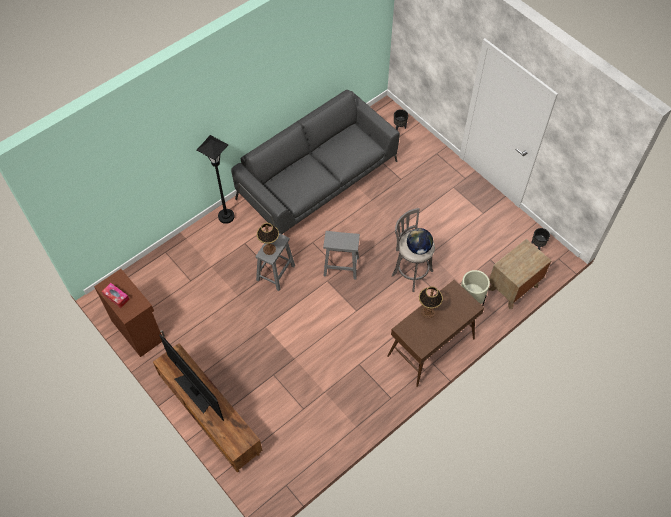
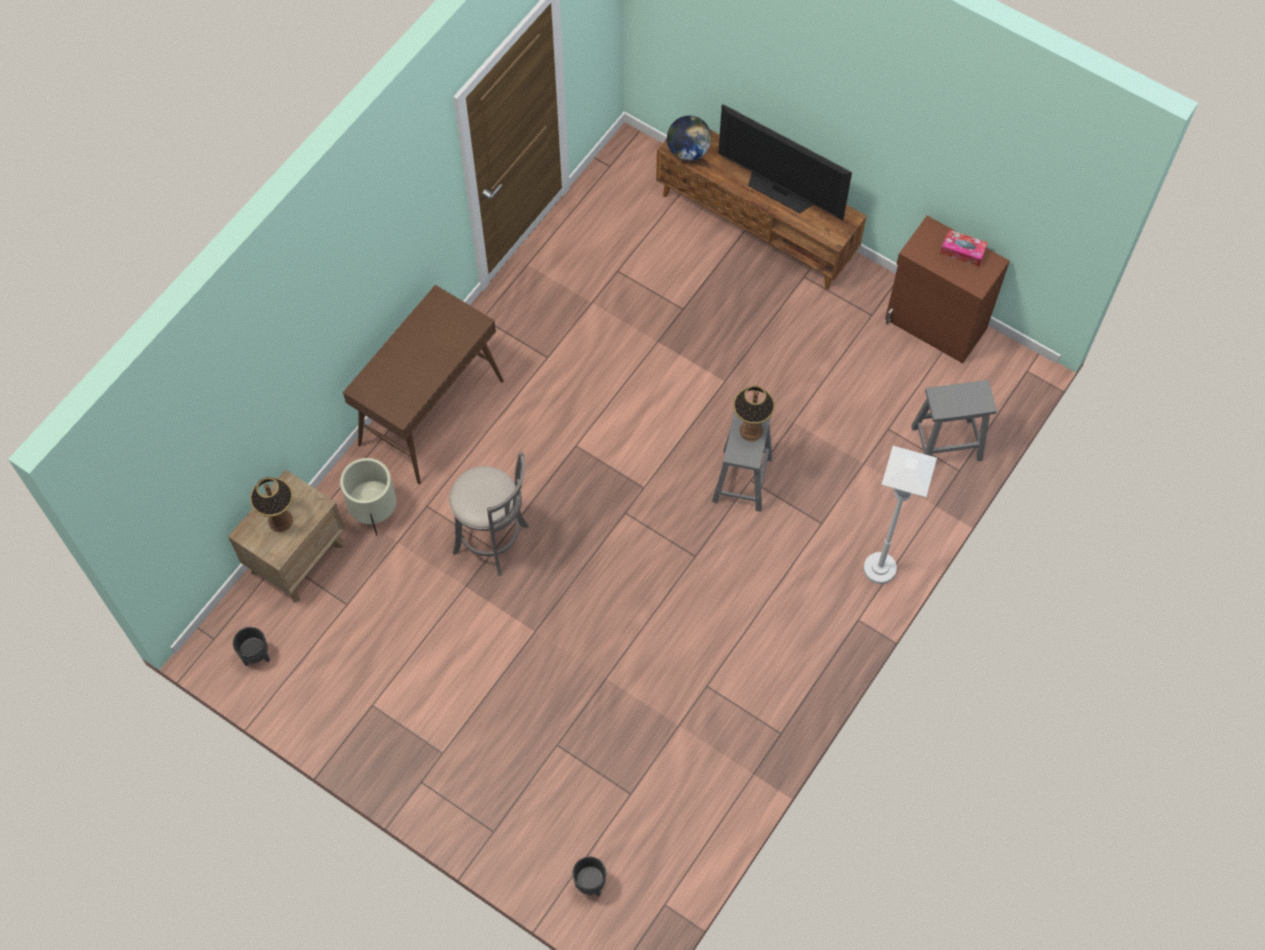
camera: 165 degrees right, 5 degrees up
black floor lamp [197,135,235,224] -> white floor lamp [864,446,937,584]
grey sofa [231,90,400,234] -> none
grey stool [323,231,360,279] -> grey stool moved to [911,380,997,462]
globe [407,228,433,255] -> globe moved to [667,116,712,161]
table lamp [419,286,443,318] -> table lamp moved to [250,477,293,532]

